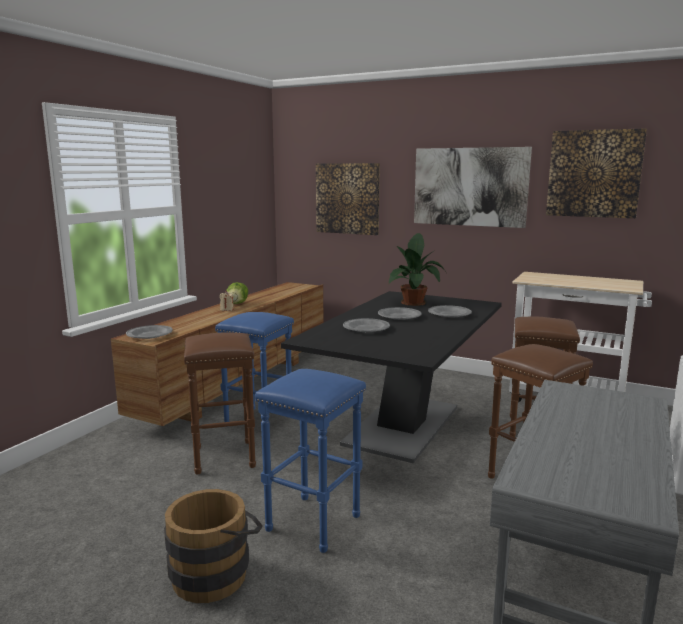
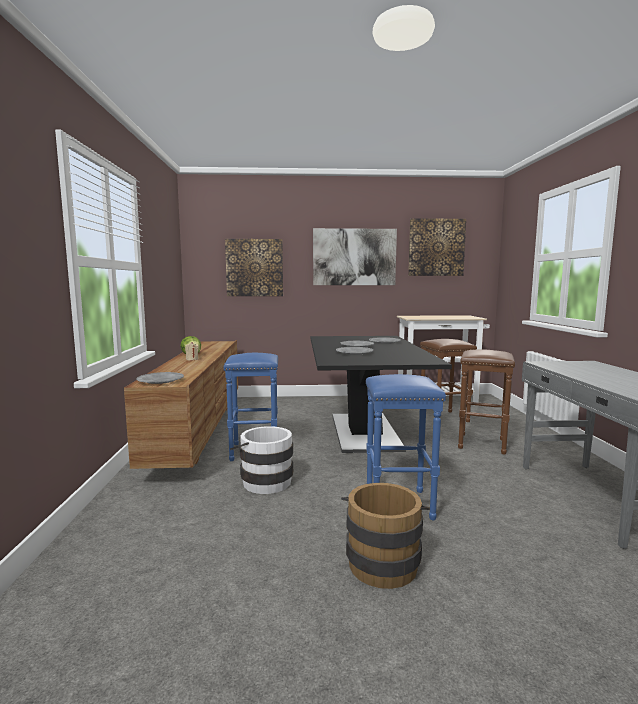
camera: 30 degrees left, 5 degrees down
brown stool [184,332,256,475] -> white bucket [230,426,293,494]
potted plant [388,233,446,306] -> none

